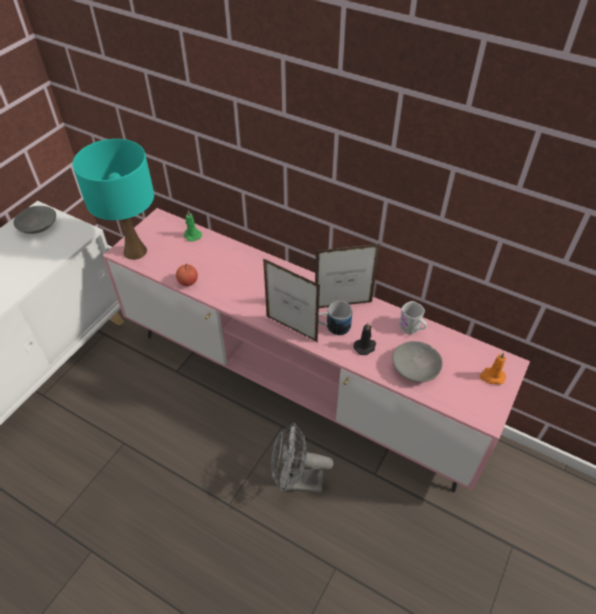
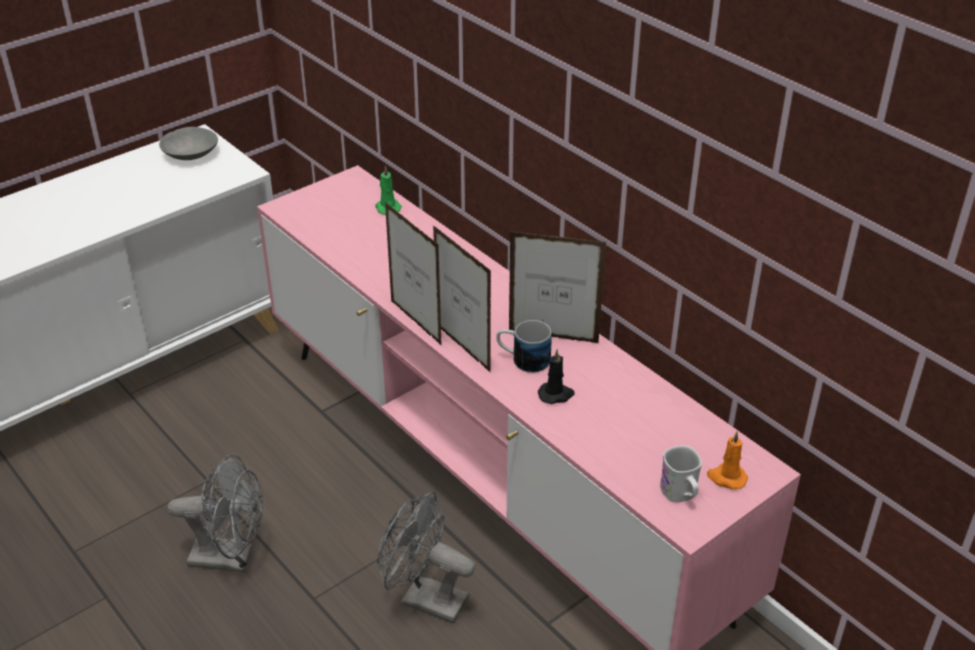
camera: 20 degrees right, 10 degrees down
turquoise table lamp [72,139,154,260] -> none
apple [176,264,198,286] -> none
grey bowl [392,341,443,382] -> none
white mug [399,301,427,334] -> white mug moved to [660,445,702,502]
none -> grey fan [168,454,263,572]
none -> picture frame [385,202,442,346]

